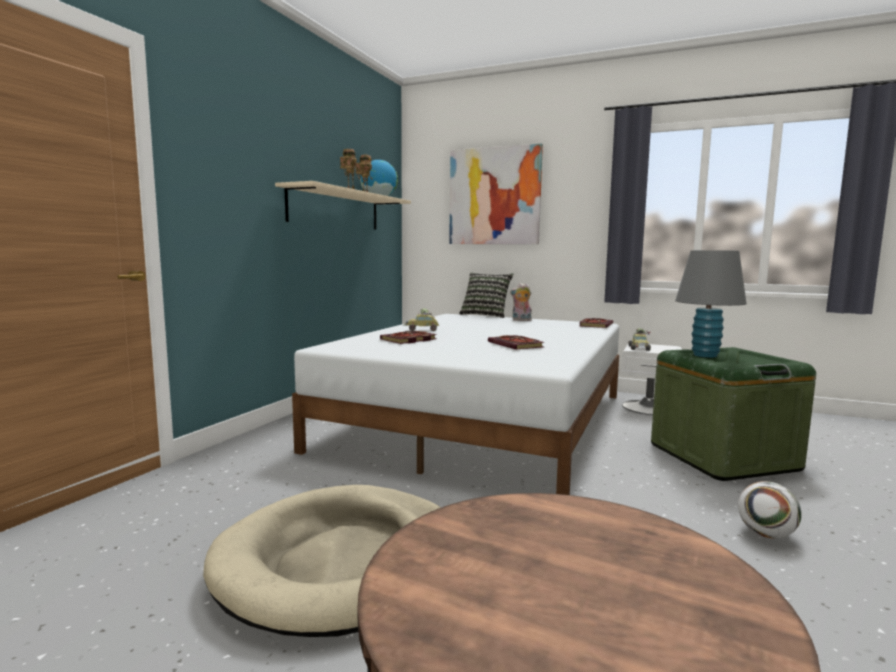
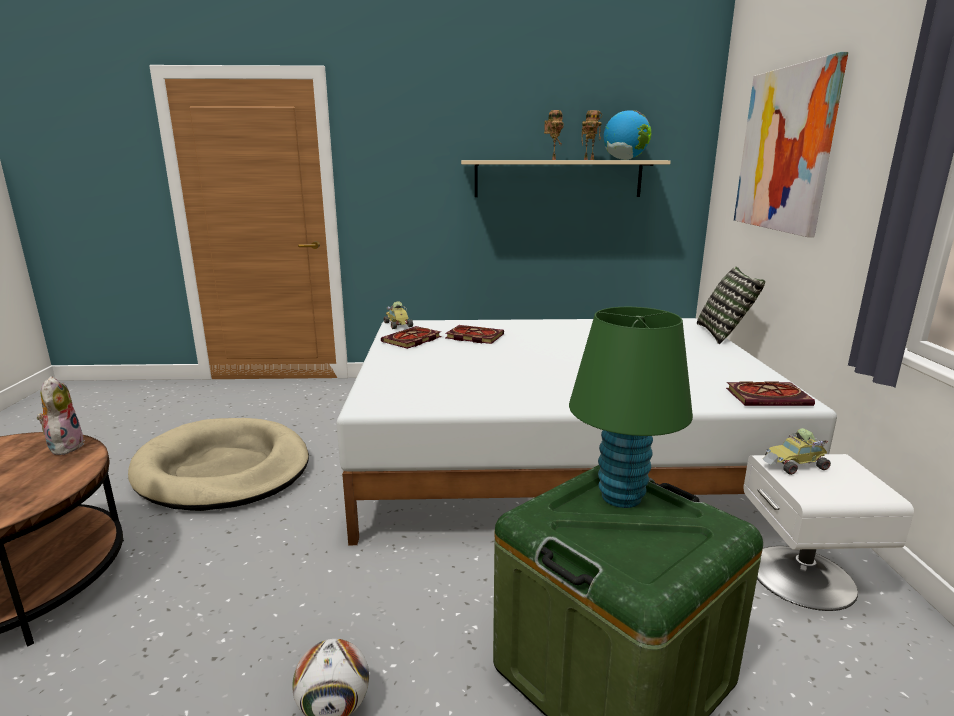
camera: 65 degrees right, 10 degrees up
toy car [402,308,439,331] -> toy car moved to [384,301,413,329]
book [488,335,545,350] -> book moved to [381,326,442,349]
plush toy [510,283,532,321] -> plush toy moved to [37,376,85,455]
grey table lamp [675,250,747,358] -> green table lamp [569,307,693,508]

